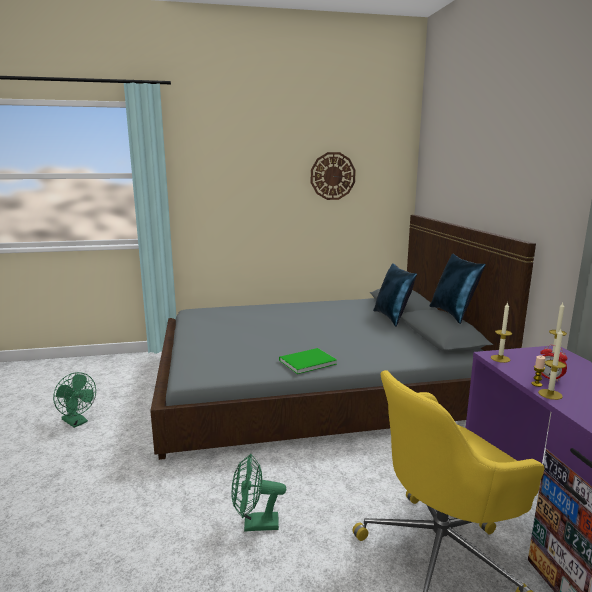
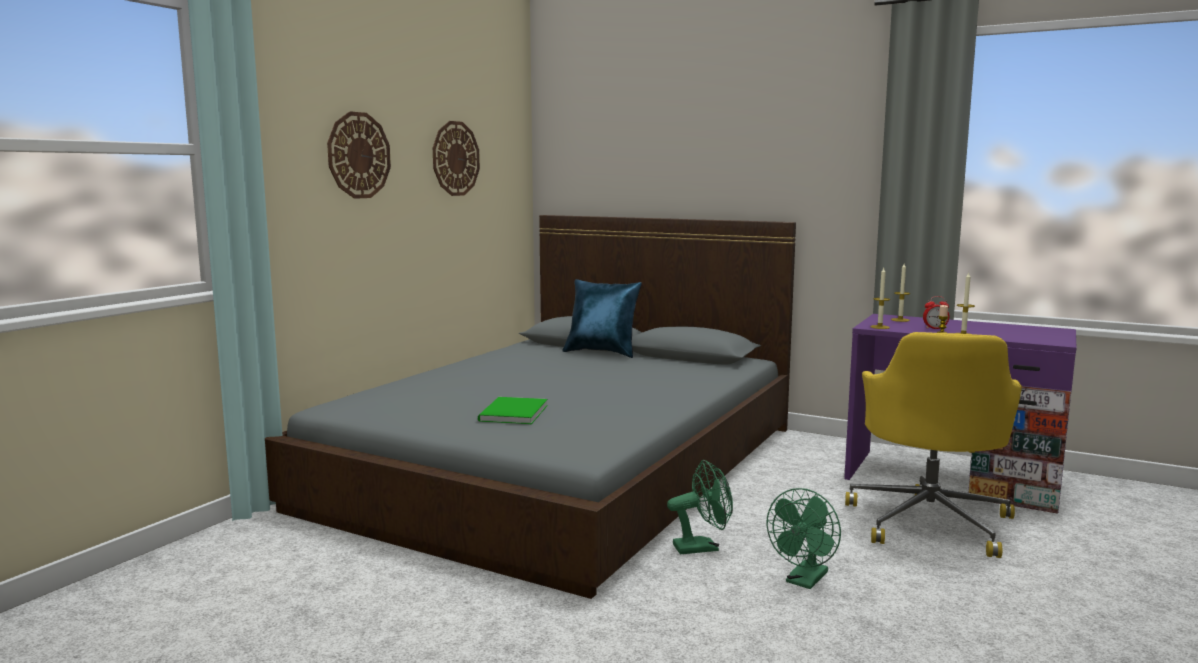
camera: 50 degrees left, 5 degrees down
green fan [53,372,96,428] -> green fan moved to [667,460,733,554]
green book [279,348,337,374] -> green book moved to [478,397,548,424]
blue pillow [429,254,486,324] -> none
none -> wall clock [327,111,391,199]

